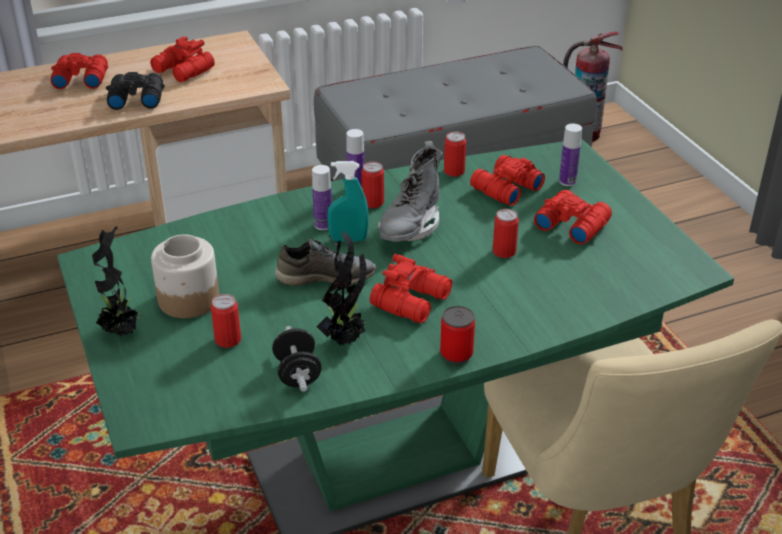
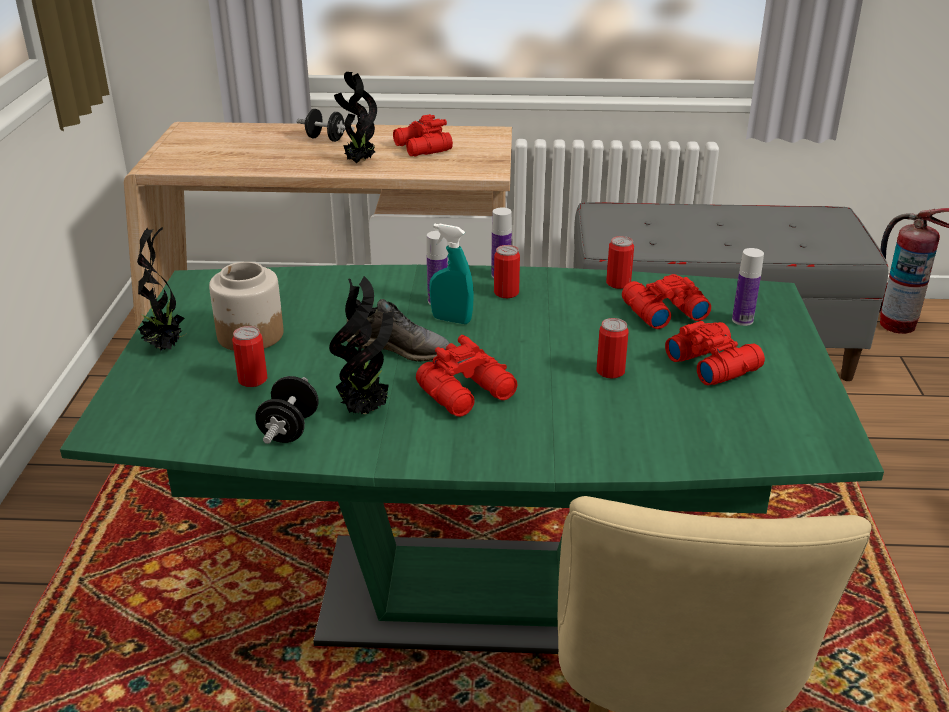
camera: 25 degrees right, 5 degrees down
red binoculars [51,53,108,89] -> black dumbbell [296,109,354,142]
black binoculars [106,72,165,110] -> potted plant [334,72,377,164]
grey boot [378,141,443,242] -> none
can [440,306,475,364] -> none

